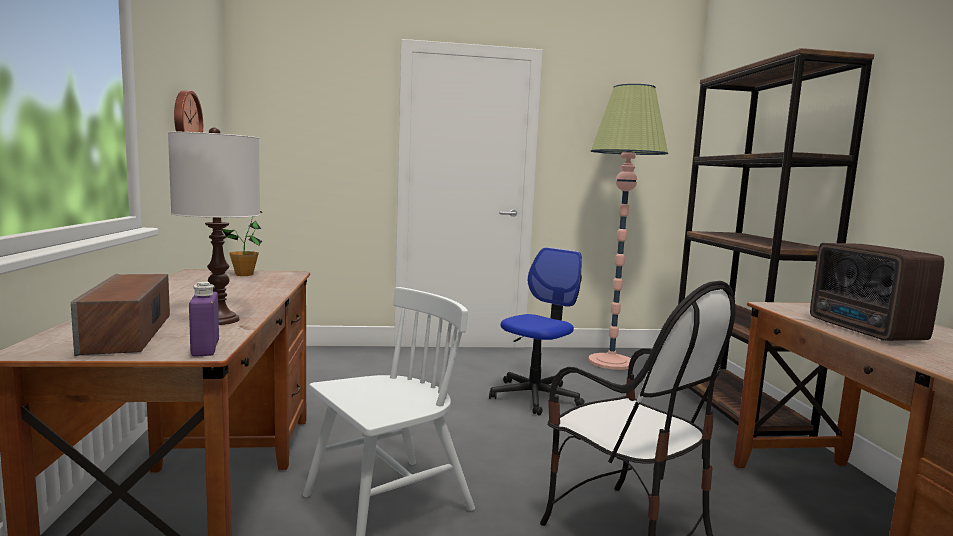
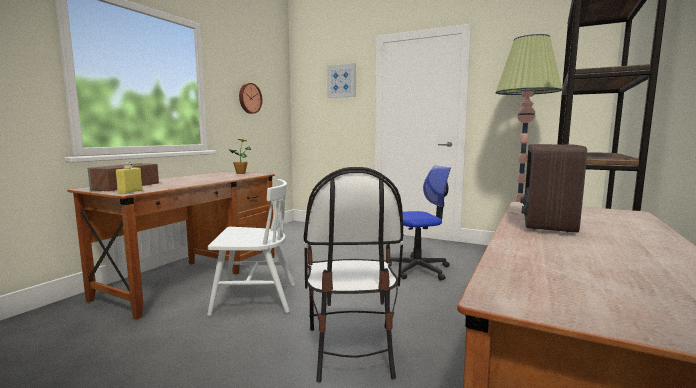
camera: 35 degrees right, 0 degrees up
white table lamp [168,127,260,325] -> none
purple bottle [189,282,219,357] -> yellow bottle [116,162,143,194]
none -> picture [327,63,356,98]

